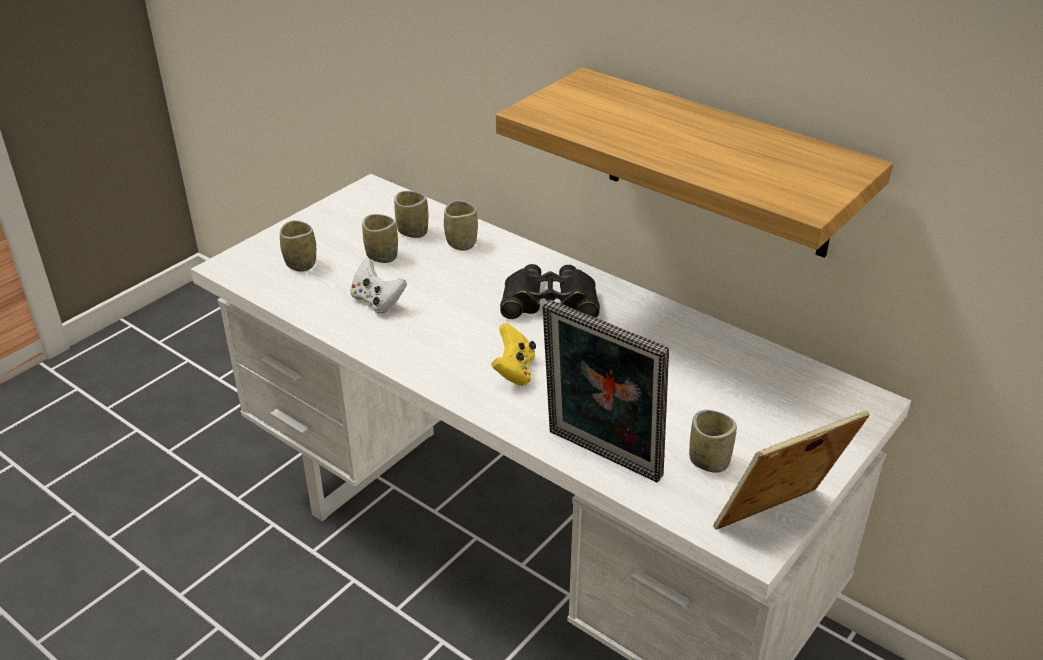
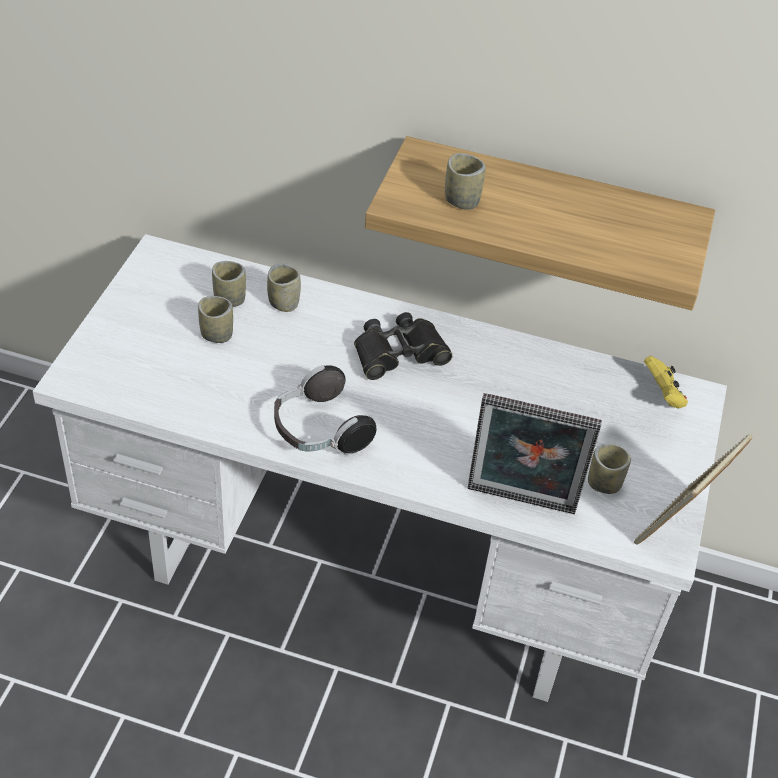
camera: 25 degrees left, 10 degrees up
cup [280,220,316,272] -> cup moved to [445,153,486,210]
white game controller [350,258,407,314] -> none
yellow game controller [491,323,536,386] -> yellow game controller moved to [644,356,688,409]
none -> headphones [274,365,376,455]

